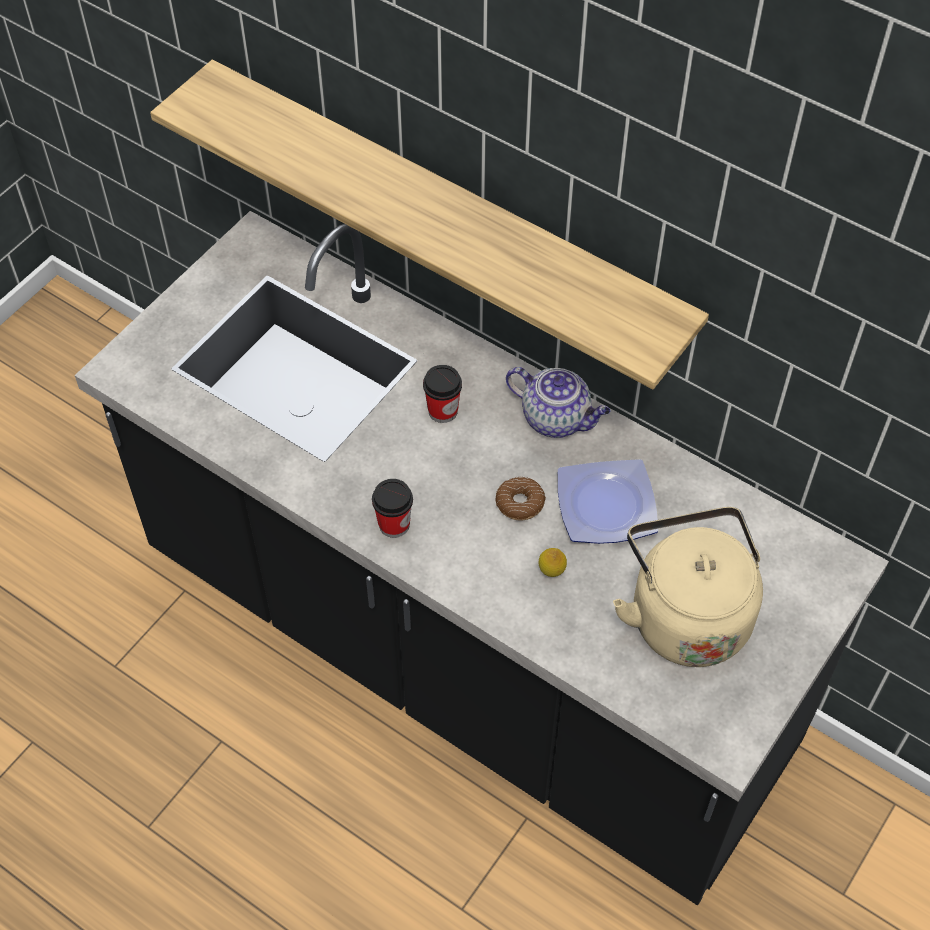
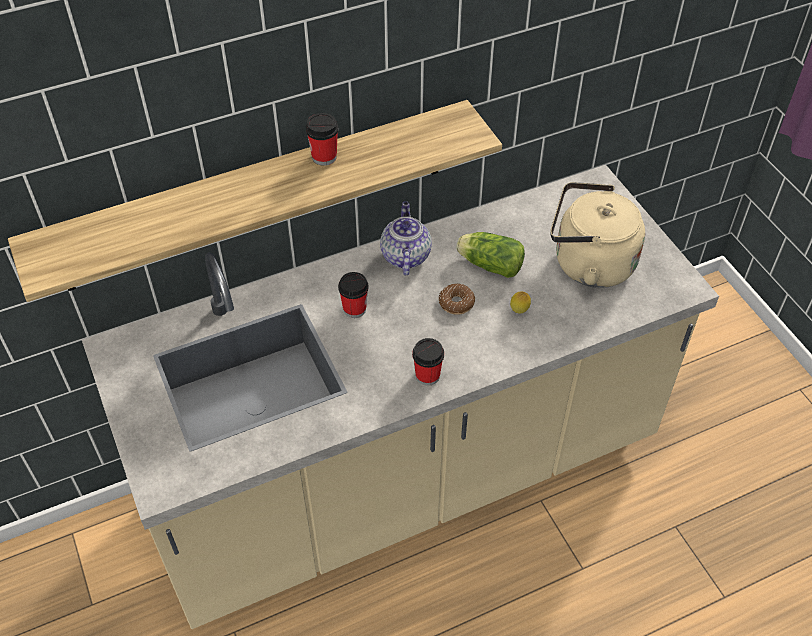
camera: 60 degrees left, 5 degrees down
black counter [75,211,889,905] -> beige counter [82,165,719,629]
teapot [506,367,611,438] -> teapot turned 60 degrees counterclockwise [380,202,432,275]
plate [558,459,658,544] -> lettuce [456,232,525,278]
none -> cup [306,113,338,166]

